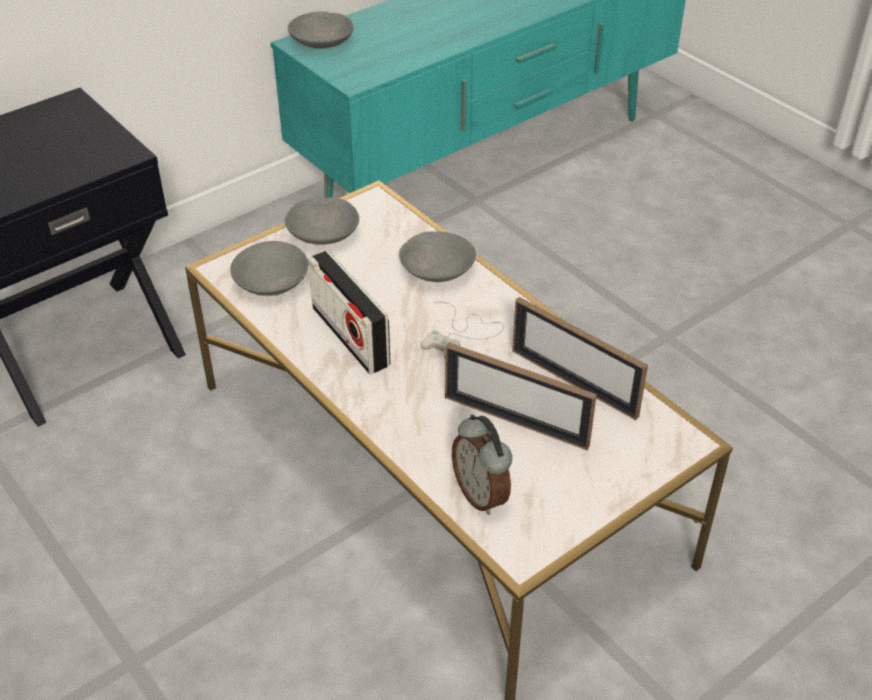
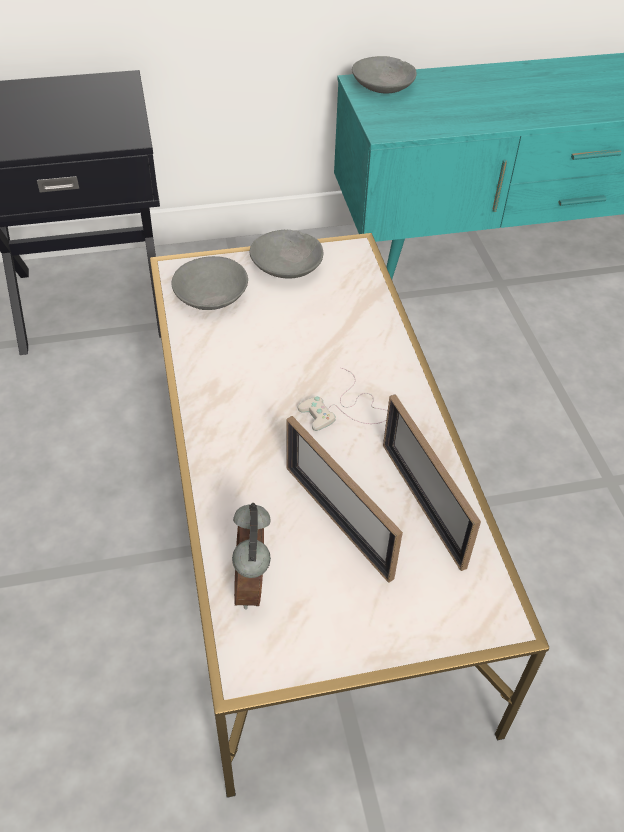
camera: 25 degrees right, 5 degrees up
radio [308,251,391,374] -> none
grey bowl [399,231,476,282] -> none

